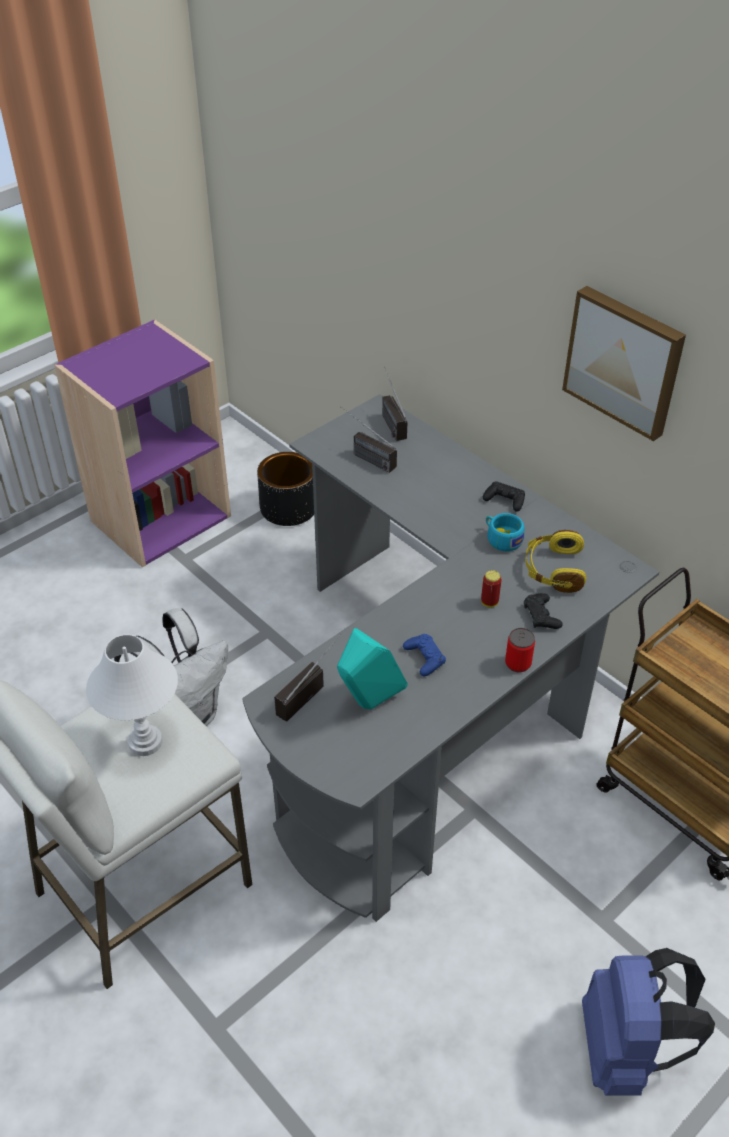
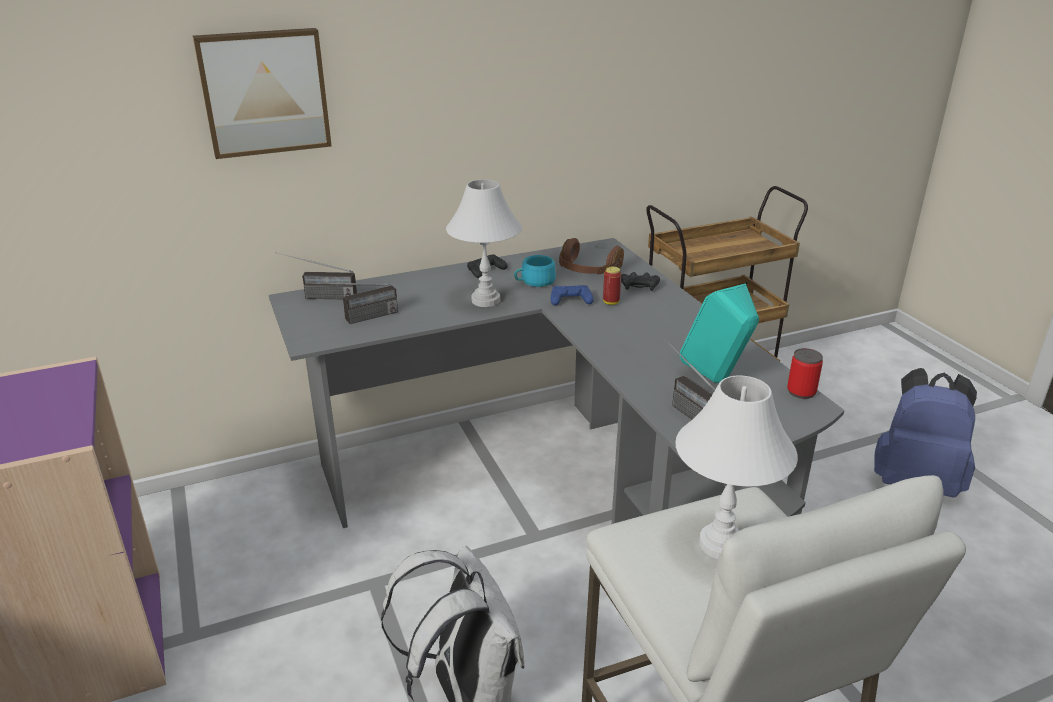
camera: 70 degrees left, 15 degrees down
black planter [257,452,314,526] -> none
blue game controller [403,634,446,676] -> blue game controller moved to [551,285,593,306]
can [505,628,535,672] -> can moved to [787,348,823,399]
yellow headphones [525,530,586,593] -> brown headphones [559,238,624,275]
picture [562,286,686,441] -> picture moved to [193,28,332,159]
none -> white table lamp [446,180,522,307]

